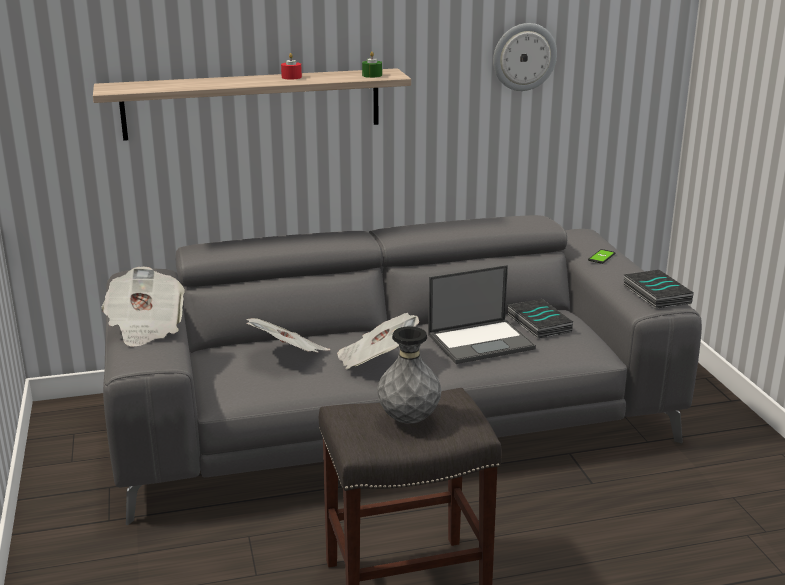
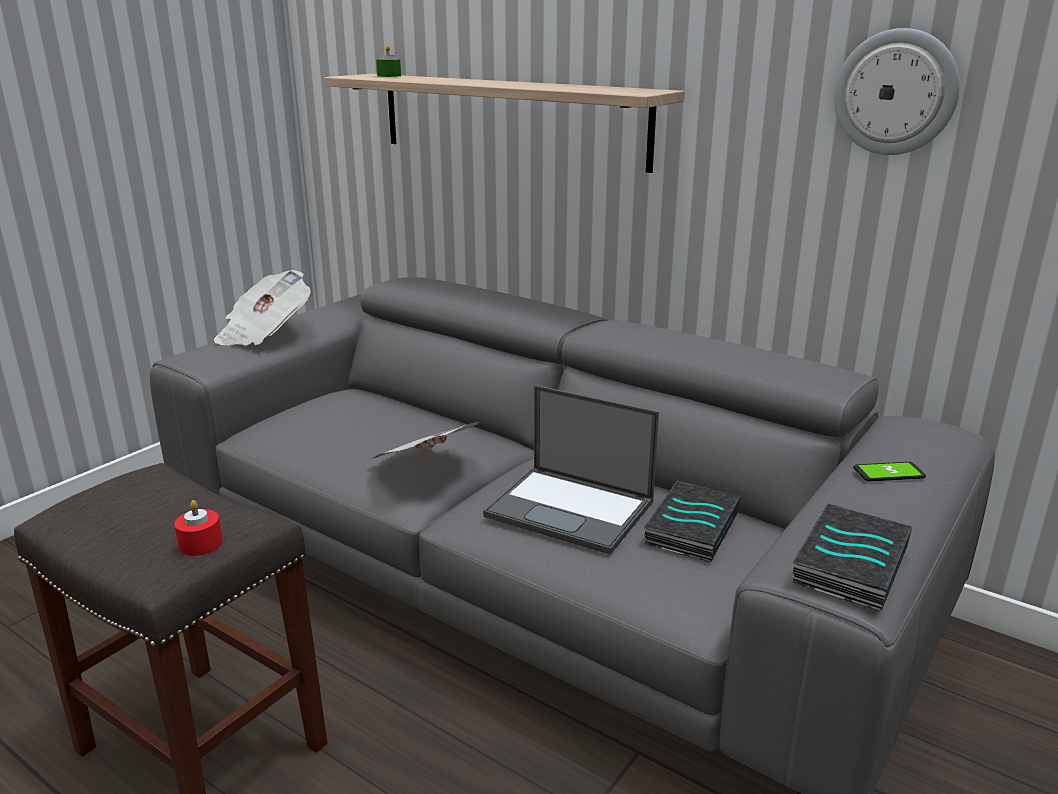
camera: 50 degrees right, 0 degrees up
newspaper [246,318,330,353] -> none
red candle [281,53,302,80] -> red candle moved to [174,500,223,556]
green candle [362,51,382,78] -> green candle moved to [376,45,401,77]
grey vase [377,327,441,424] -> none

